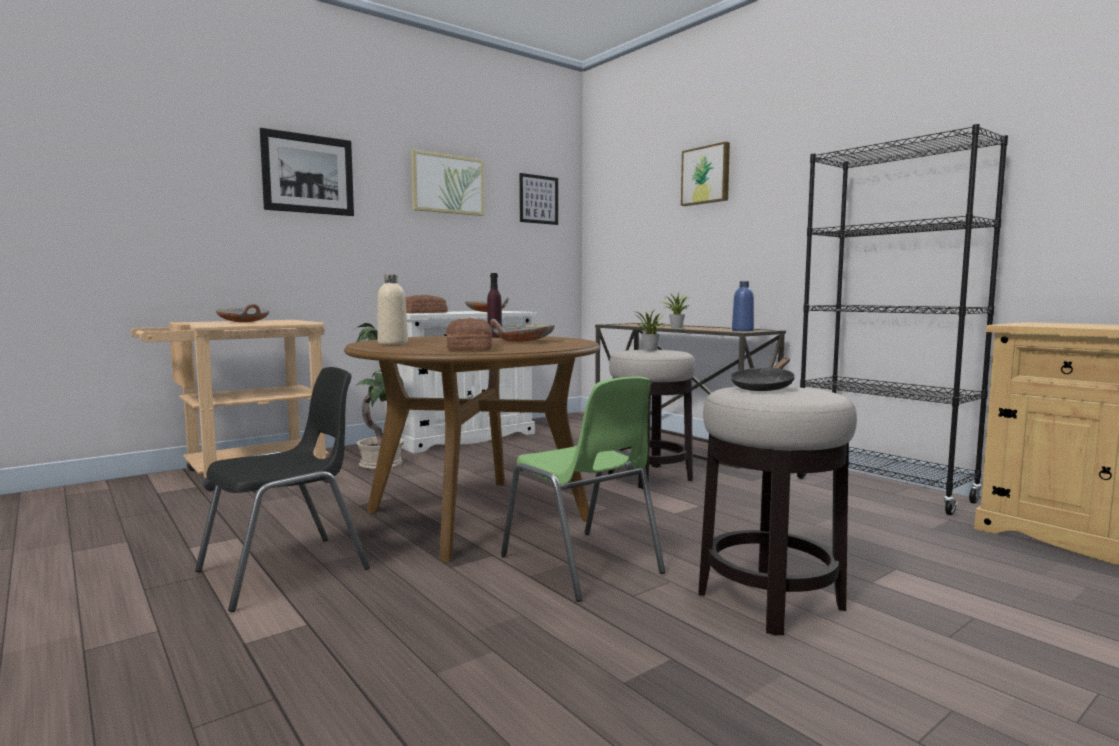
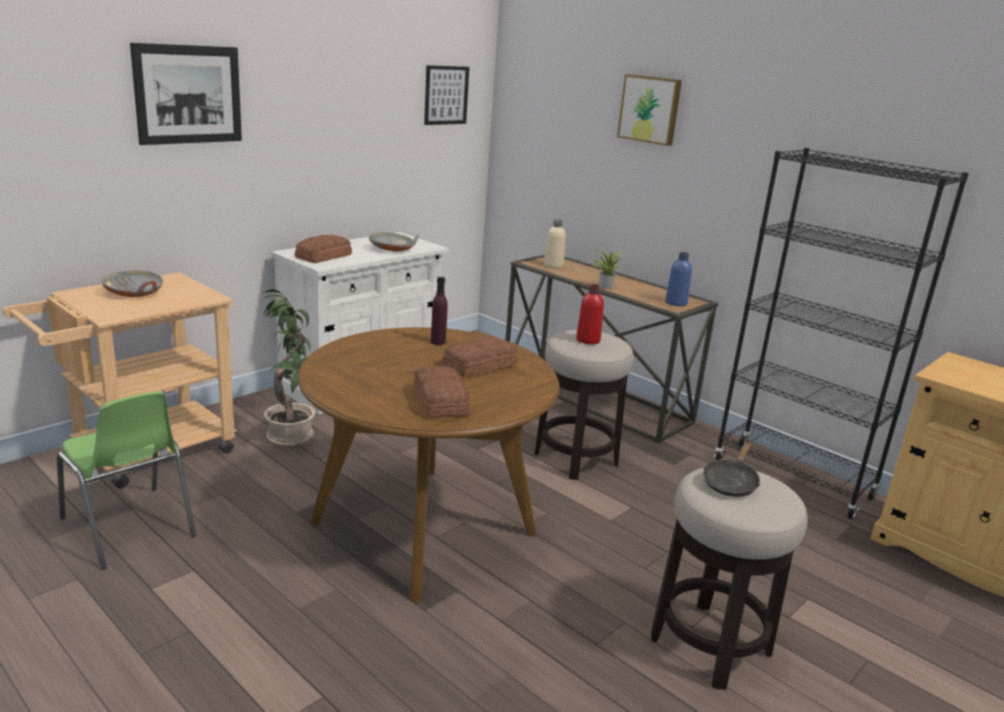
camera: 10 degrees left, 15 degrees up
black chair [195,367,370,612] -> none
beige bottle [378,274,408,345] -> beige bottle moved to [544,220,566,268]
picture [411,150,484,216] -> none
grey bowl [490,319,555,342] -> bread [442,336,518,378]
green chair [501,376,665,602] -> green chair moved to [57,391,196,569]
potted plant [635,308,666,351] -> red bottle [576,285,604,344]

